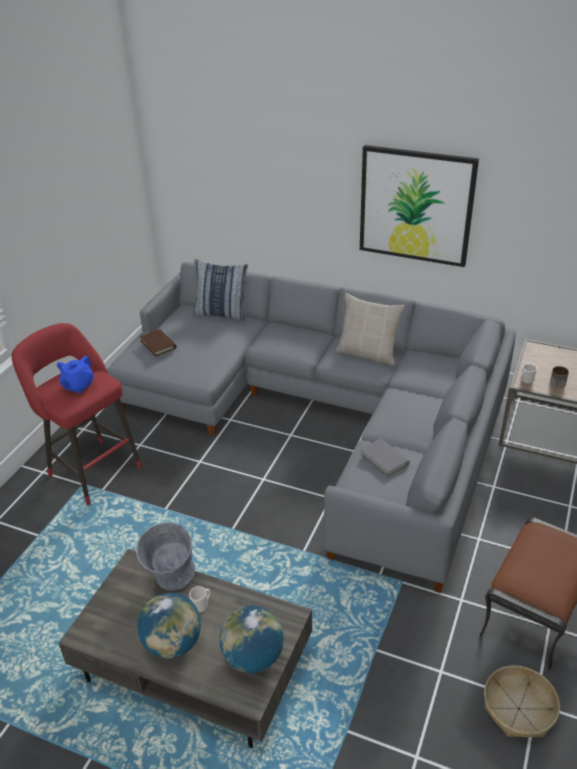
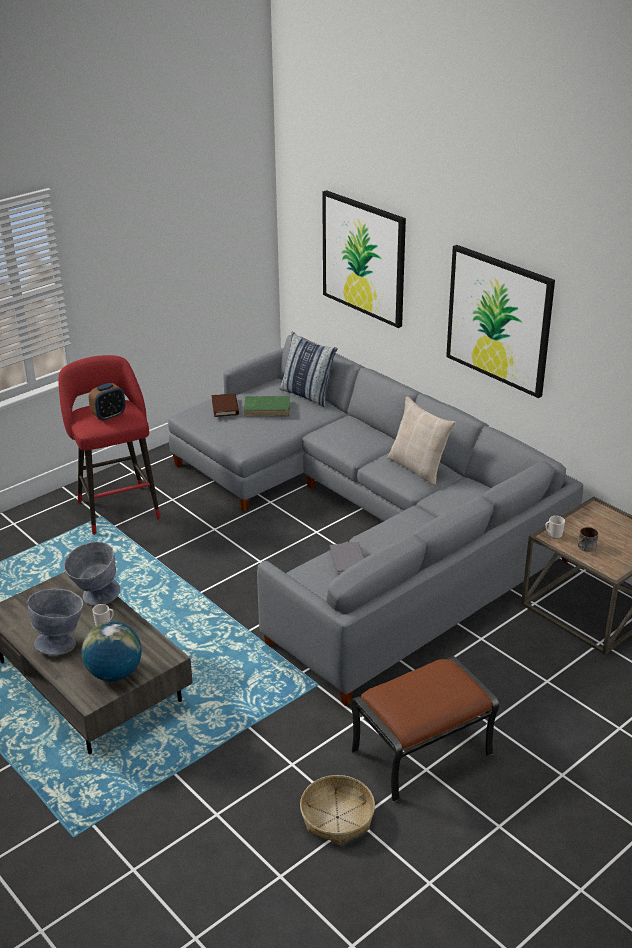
camera: 25 degrees right, 5 degrees down
blue teapot [57,356,94,393] -> alarm clock [89,383,125,421]
globe [137,593,201,659] -> grey bowl [27,589,83,655]
none -> green book [244,396,290,416]
none -> picture [322,190,406,328]

